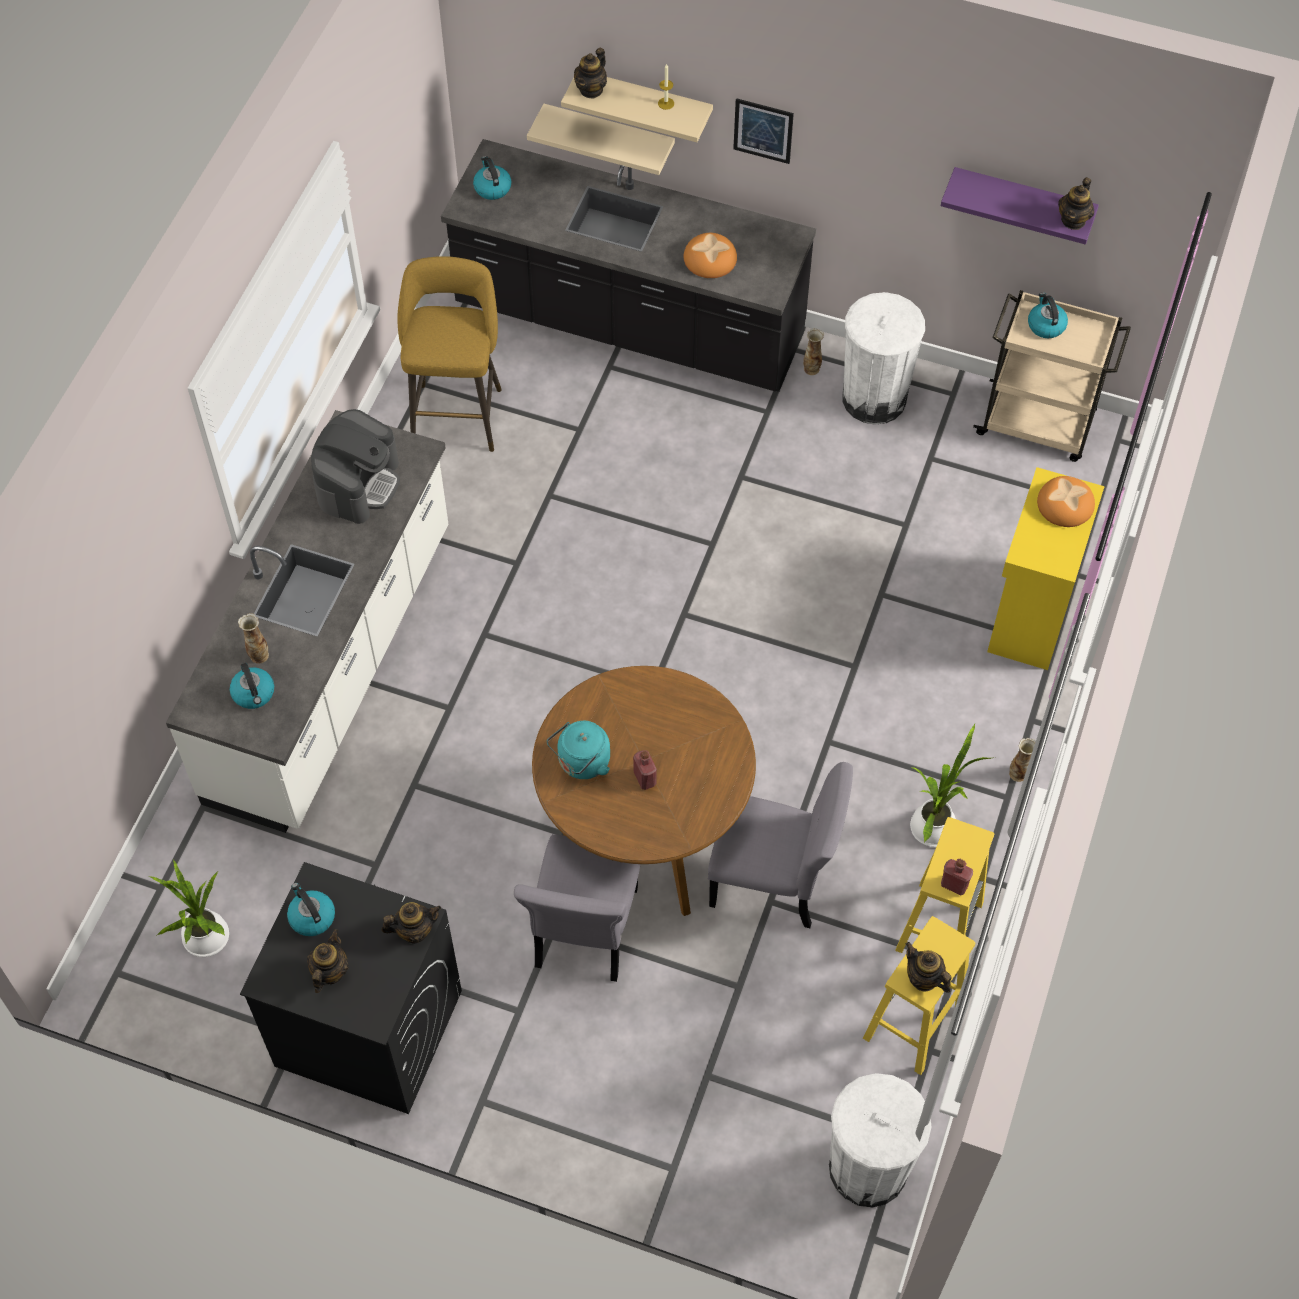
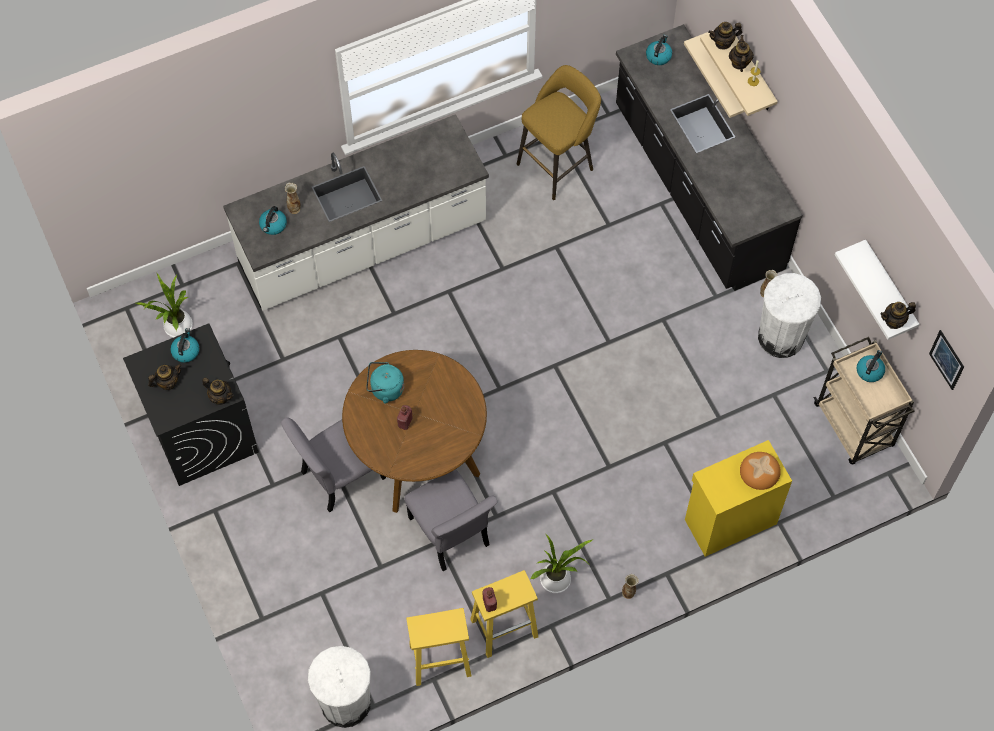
camera: 45 degrees right, 5 degrees up
coffee machine [311,409,400,524] -> none
bread [684,233,737,278] -> none
picture [733,98,794,164] -> picture moved to [929,330,964,390]
teapot [905,942,951,992] -> teapot moved to [729,35,754,72]
purple shelf [941,167,1099,244] -> white shelf [835,240,919,340]

